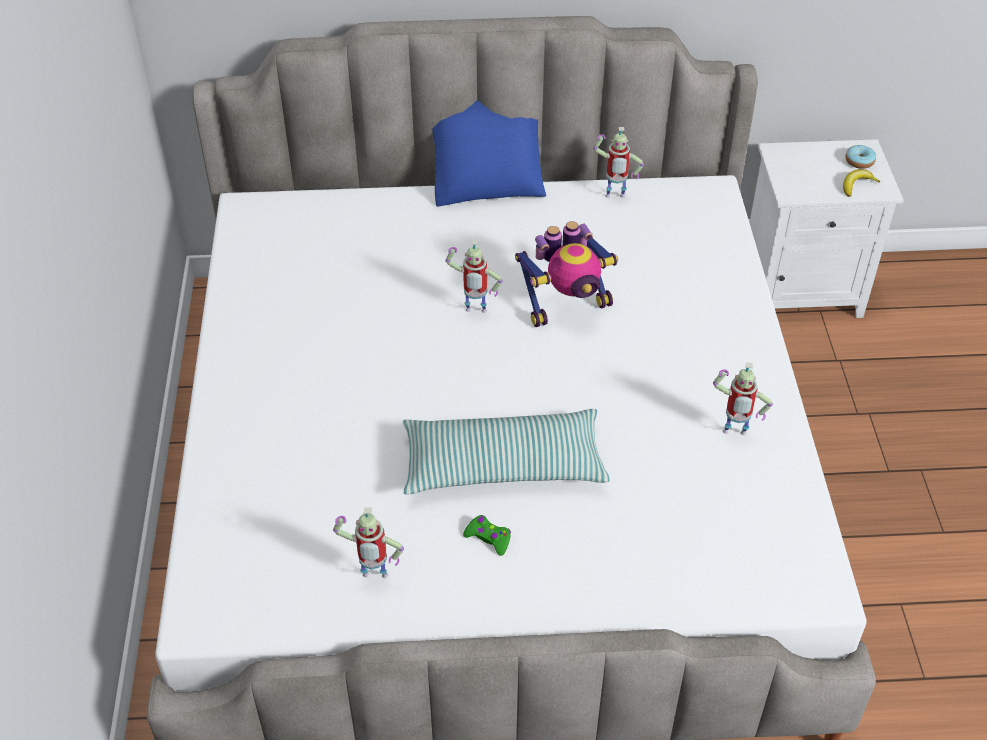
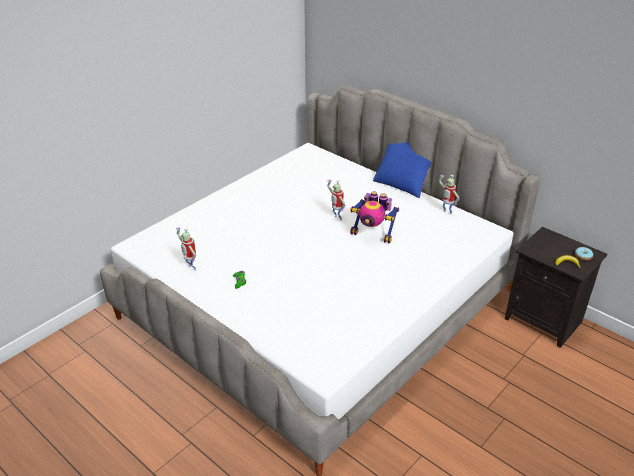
camera: 45 degrees right, 10 degrees down
pillow [403,409,609,495] -> none
toy robot [713,362,773,435] -> none
white nightstand [749,139,904,318] -> black nightstand [504,227,607,348]

